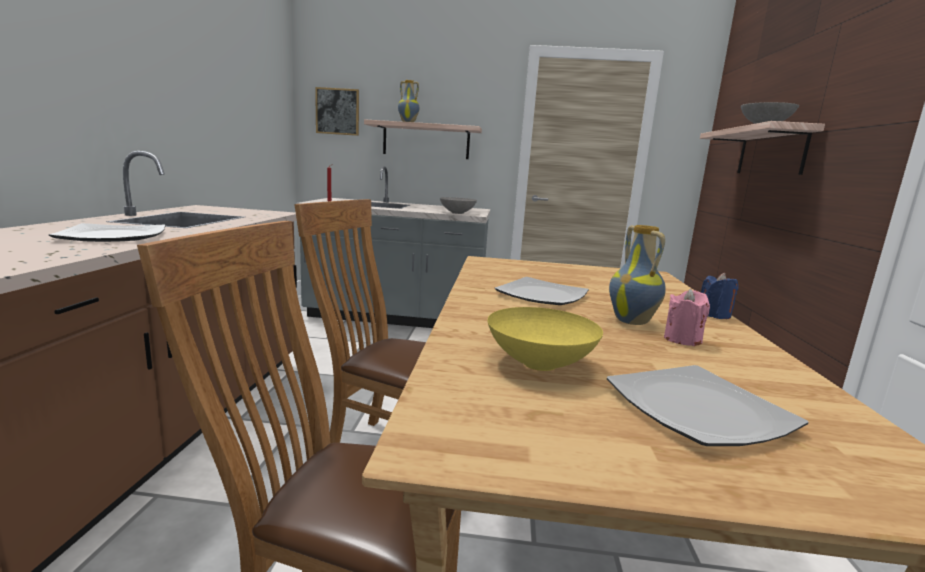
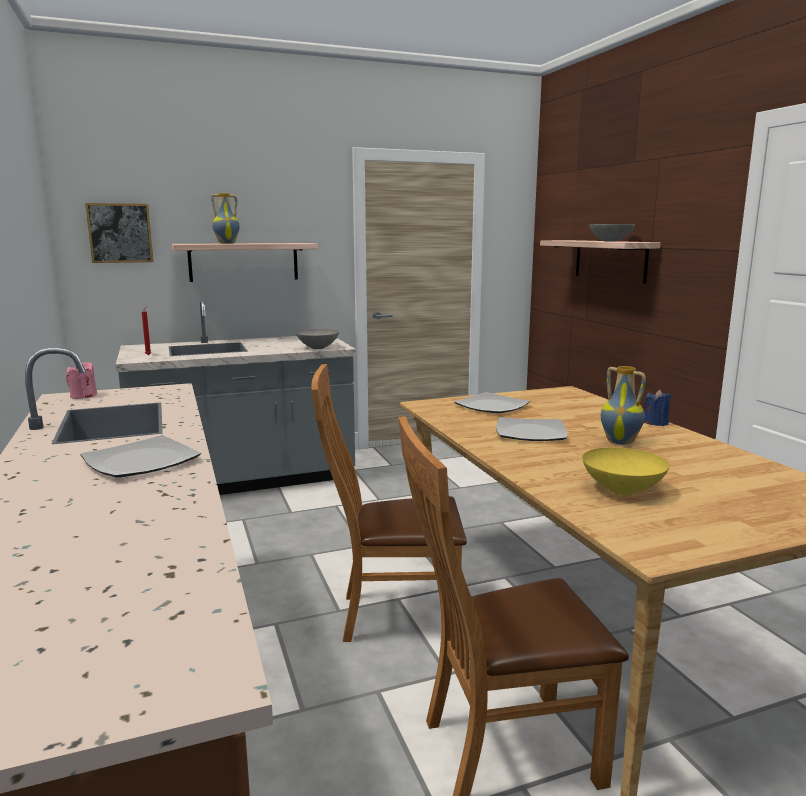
camera: 25 degrees left, 0 degrees up
plate [607,365,808,446] -> plate moved to [454,392,530,413]
pink candle [664,289,710,346] -> pink candle moved to [66,362,97,399]

